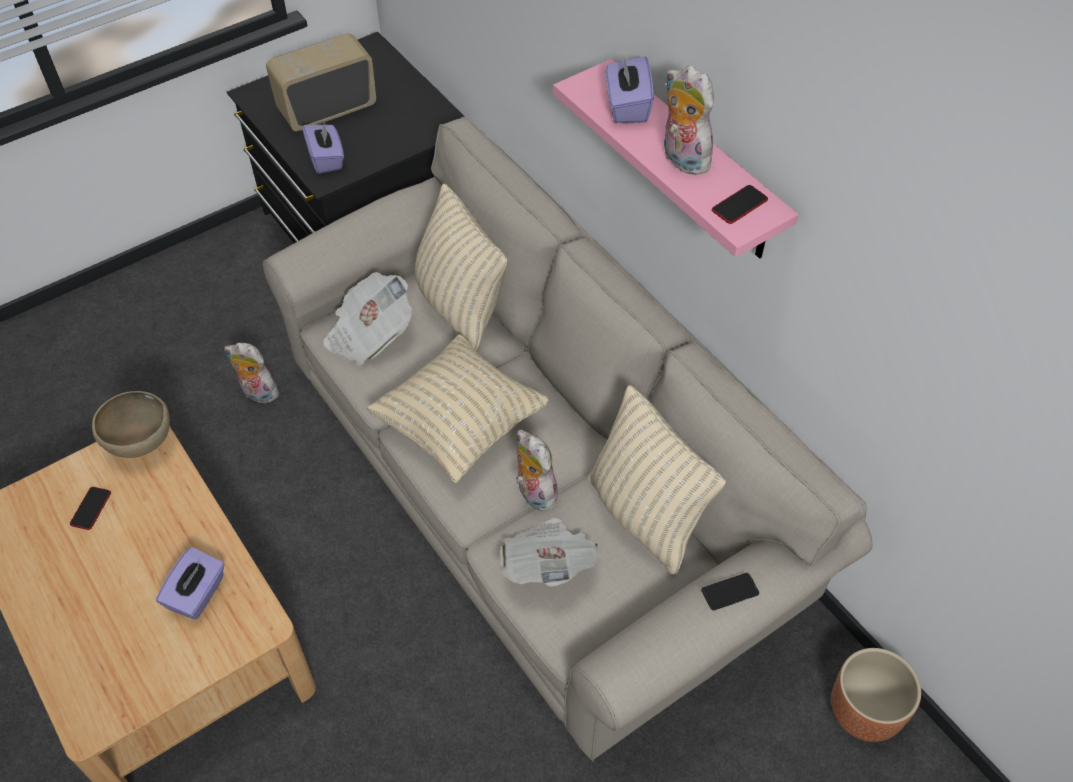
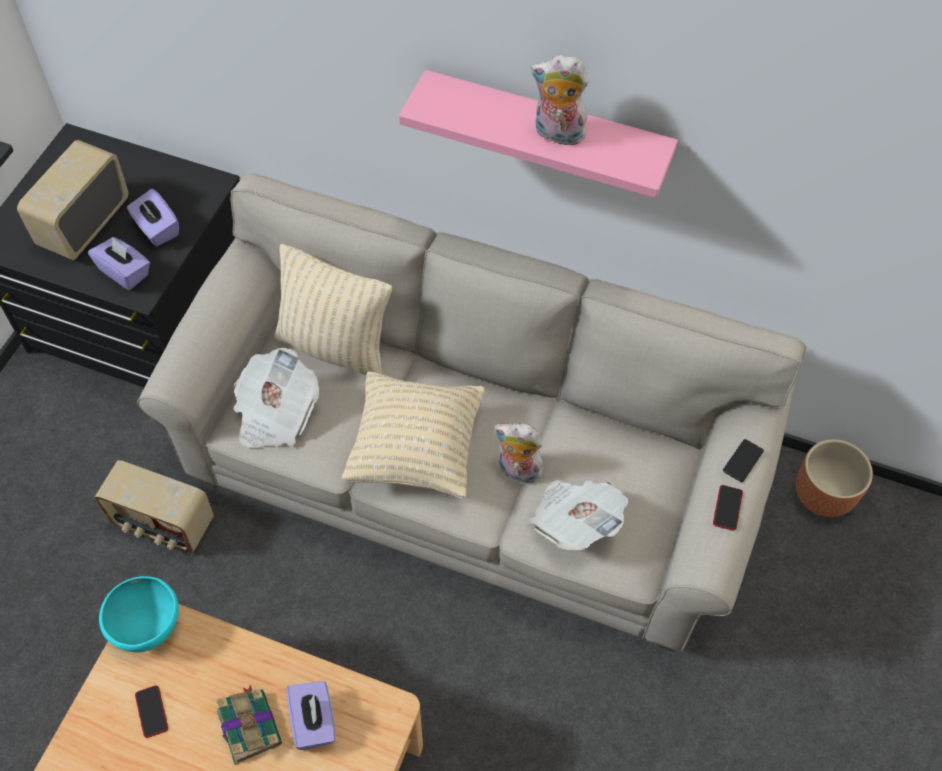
camera: 35 degrees left, 5 degrees up
brown bowl [92,391,170,458] -> turquoise bowl [99,576,179,653]
plush toy [224,342,279,403] -> radio [94,460,214,553]
beige pillow [587,385,726,575] -> none
purple tissue box [606,54,654,123] -> purple tissue box moved to [127,189,179,247]
phone [712,185,768,224] -> phone moved to [713,485,743,531]
none -> book [216,685,282,765]

